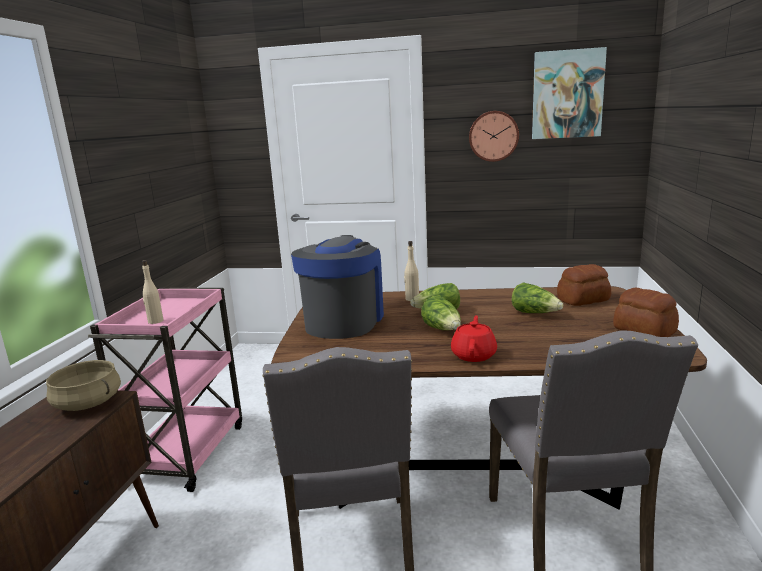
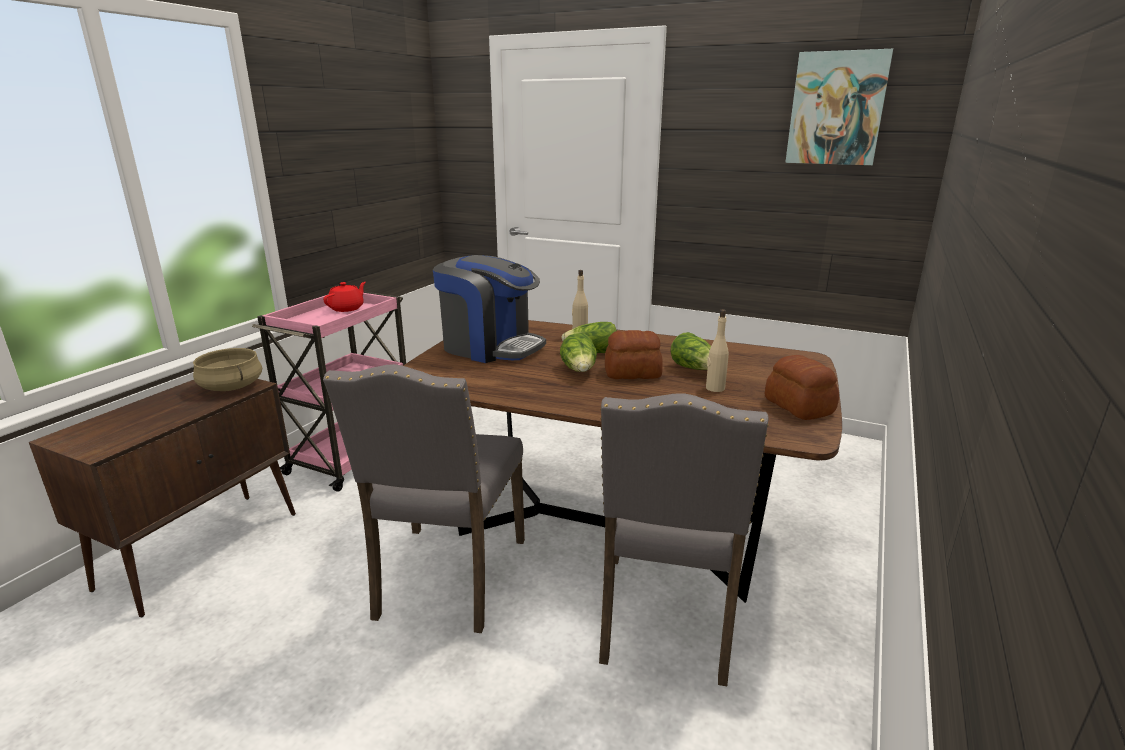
camera: 15 degrees right, 5 degrees up
beige bottle [142,260,164,324] -> beige bottle moved to [706,309,729,392]
coffee machine [291,235,384,339] -> coffee machine turned 90 degrees clockwise [433,255,546,363]
red teapot [451,315,497,362] -> red teapot moved to [323,282,366,312]
wall clock [469,111,519,162] -> none
bread [557,264,611,306] -> bread moved to [605,330,662,379]

